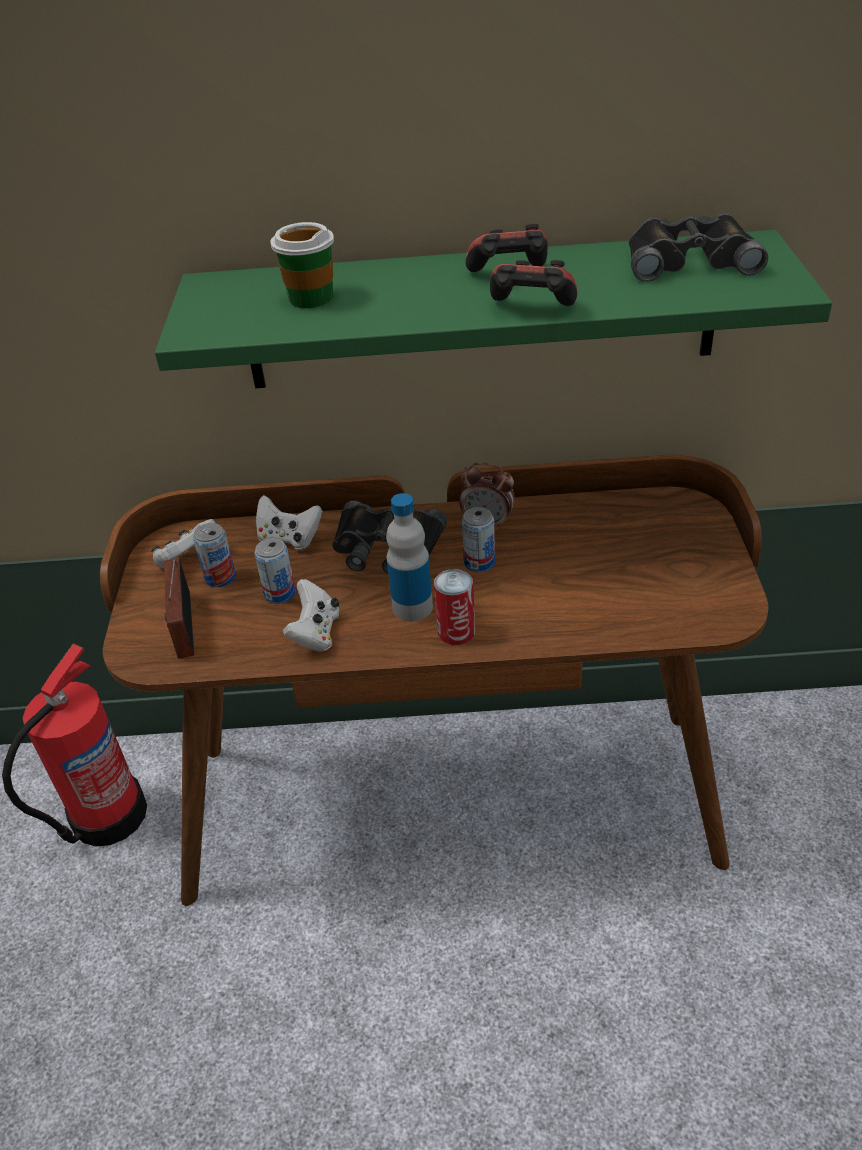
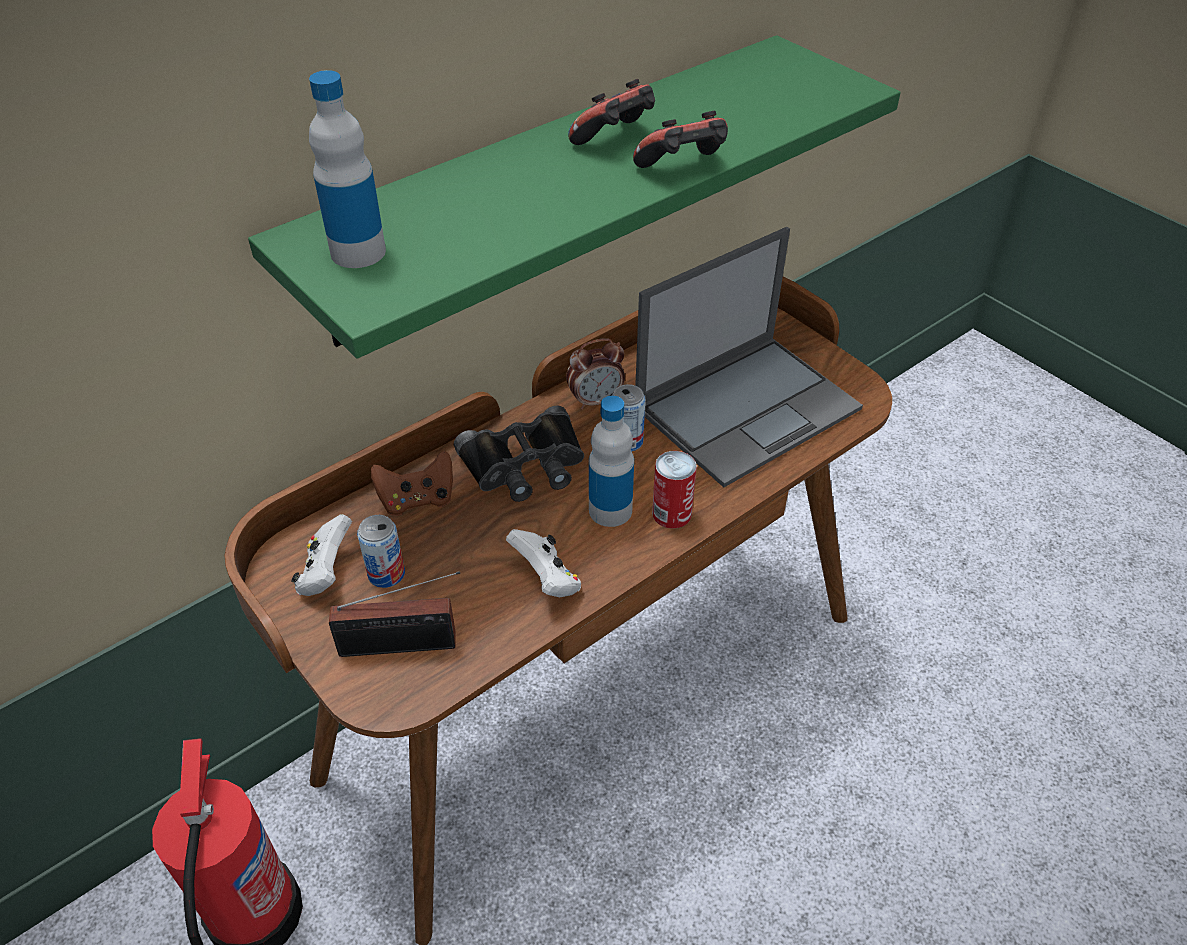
camera: 40 degrees left, 5 degrees up
radio [164,558,194,659] -> radio turned 45 degrees counterclockwise [329,571,460,657]
can [254,538,296,604] -> none
white game controller [256,495,322,550] -> brown game controller [371,451,453,516]
cup [270,222,334,309] -> none
black binoculars [629,214,768,282] -> none
none -> bottle [309,70,386,268]
none -> laptop [635,227,863,487]

